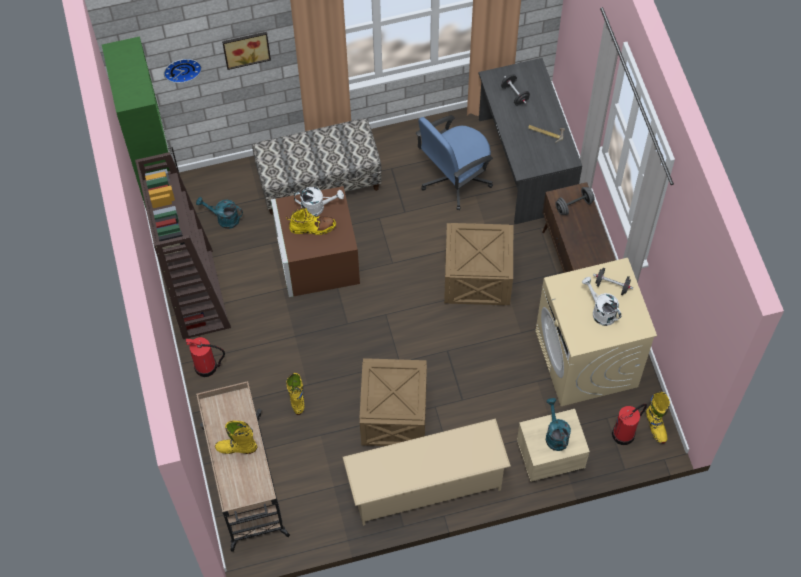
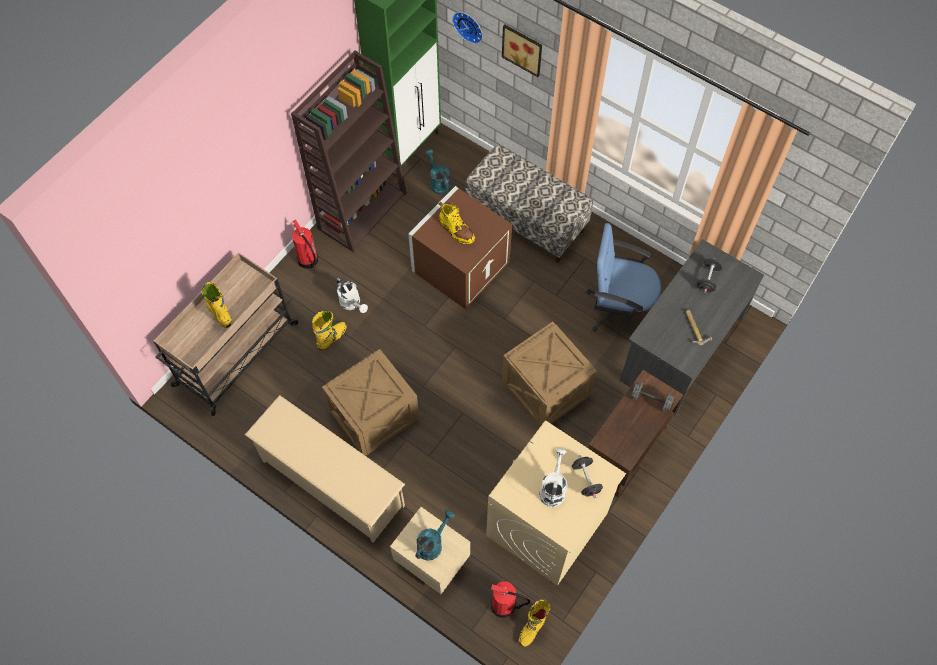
camera: 50 degrees right, 0 degrees up
white watering can [294,187,344,216] -> white watering can moved to [336,278,368,313]

